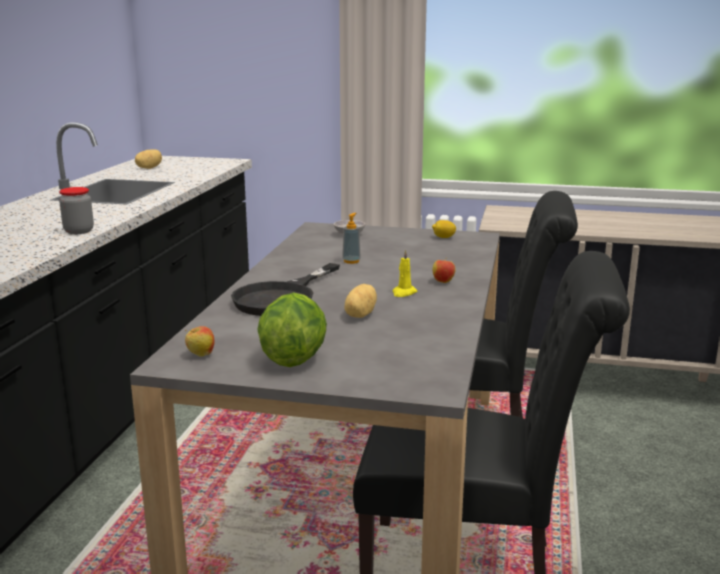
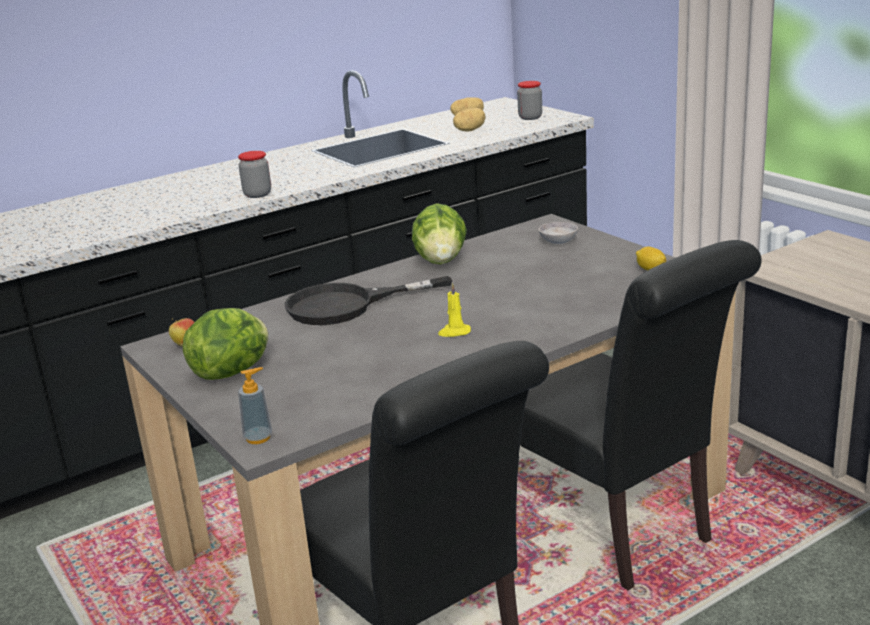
camera: 45 degrees right, 5 degrees up
soap dispenser [342,213,361,264] -> soap dispenser moved to [238,367,272,444]
potato [344,284,377,318] -> potato moved to [453,108,486,132]
apple [433,258,455,283] -> none
none -> lettuce [412,203,467,264]
none -> jar [517,81,542,120]

